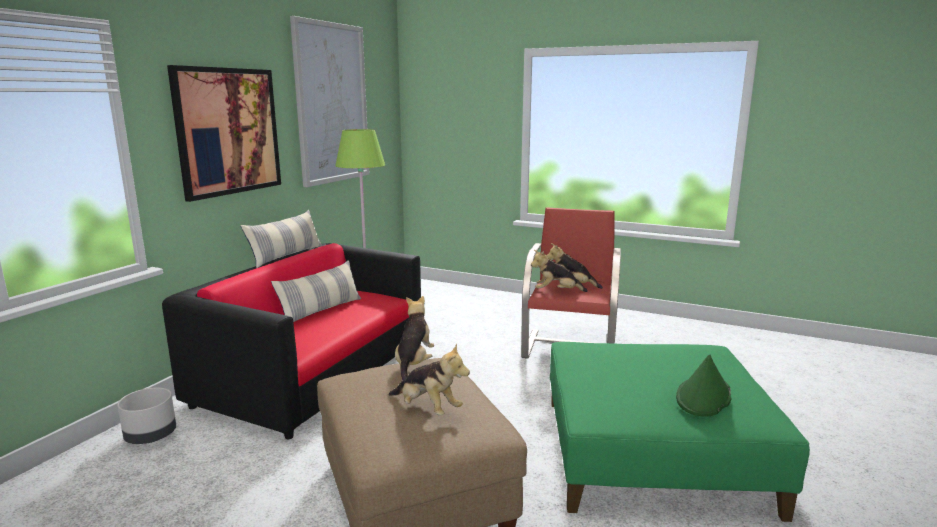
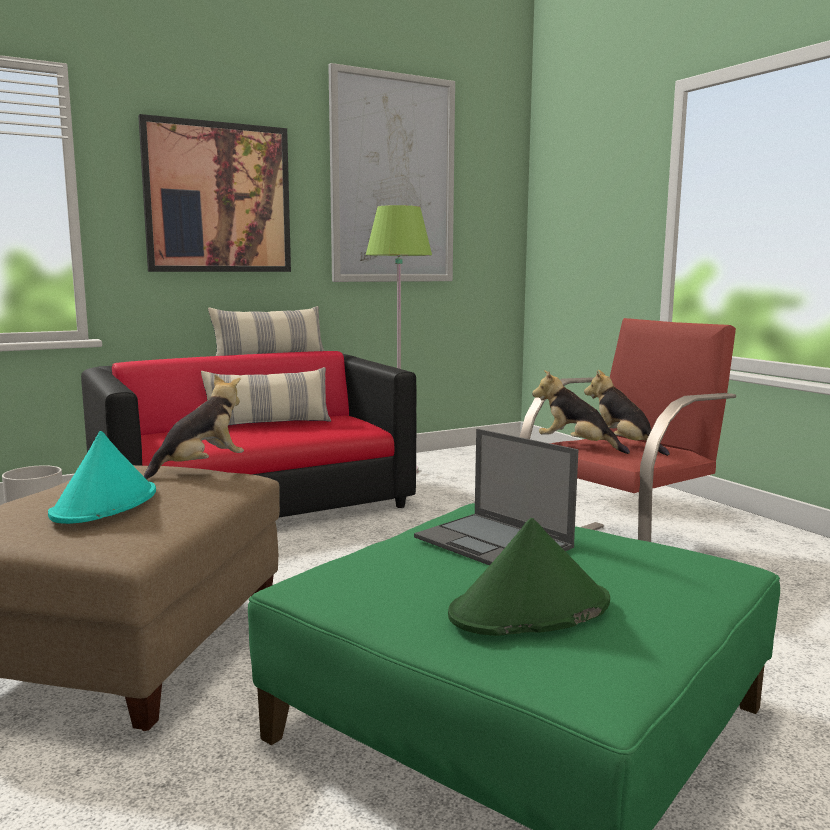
camera: 35 degrees right, 5 degrees down
plush toy [389,343,470,415] -> turquoise hat [48,431,156,524]
none -> laptop [414,429,579,566]

